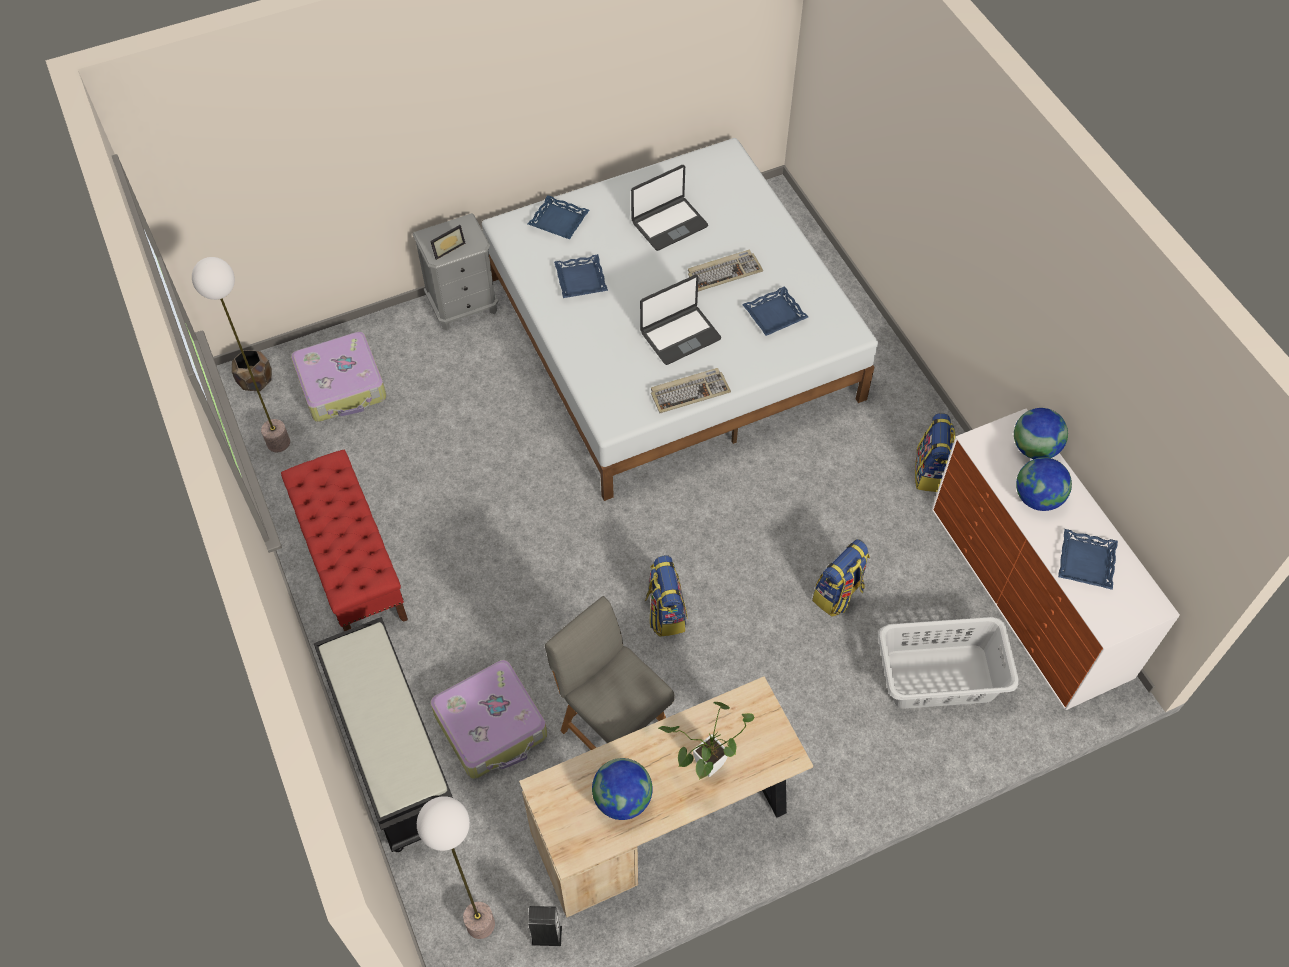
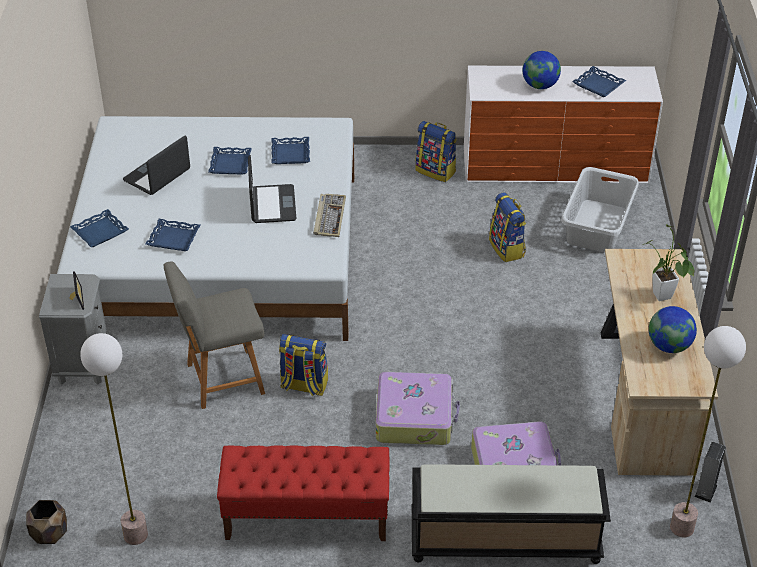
camera: 65 degrees left, 15 degrees down
suitcase [291,332,387,422] -> suitcase moved to [376,372,460,445]
grey chair [545,596,675,750] -> grey chair moved to [164,261,265,409]
laptop [631,165,708,251] -> laptop turned 135 degrees counterclockwise [123,135,190,195]
backpack [645,555,687,637] -> backpack moved to [279,334,328,396]
keyboard [688,250,763,292] -> blue tray [208,147,252,175]
globe [1014,408,1068,459] -> none

